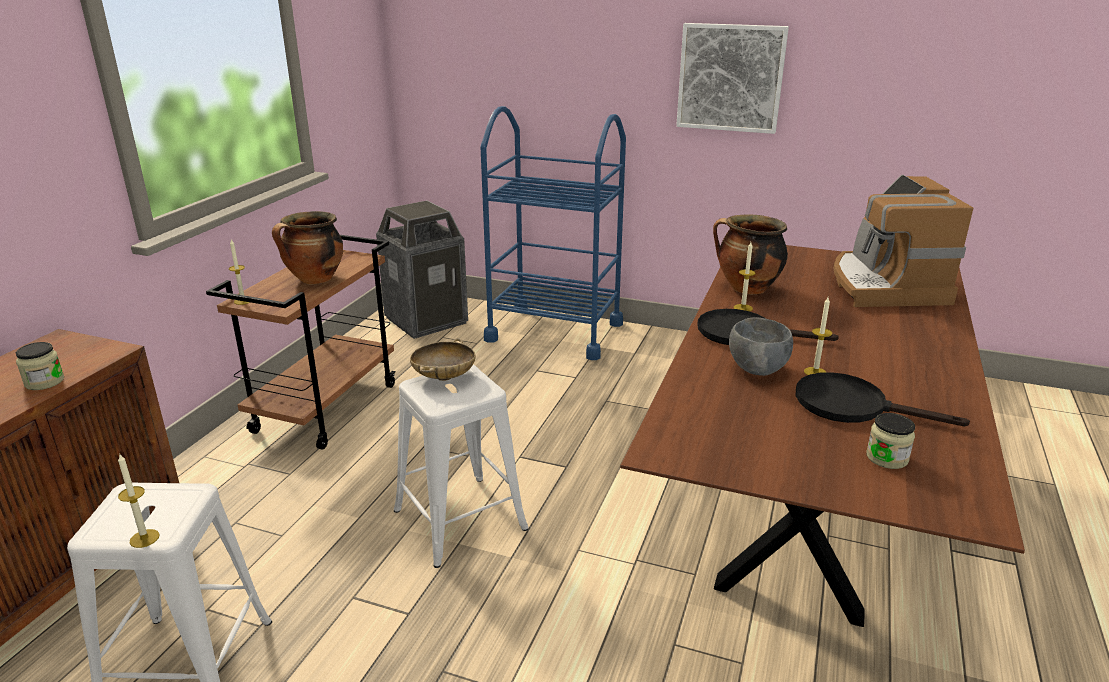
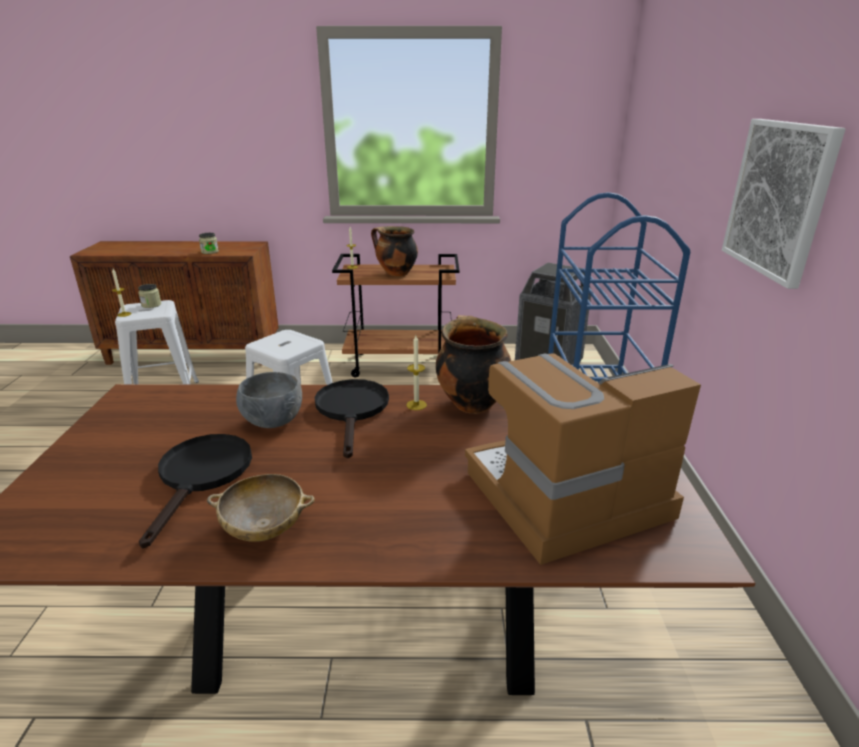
camera: 70 degrees right, 0 degrees up
beige bowl [410,338,476,381] -> beige bowl moved to [207,474,315,542]
candle [804,297,832,375] -> none
jar [866,413,915,469] -> jar moved to [138,284,161,308]

